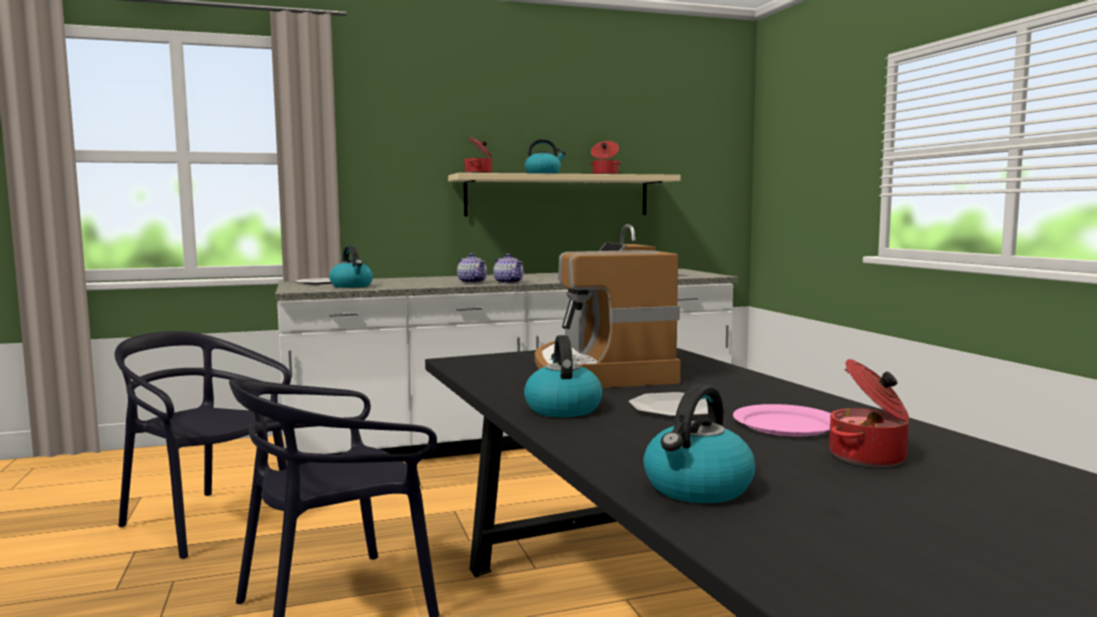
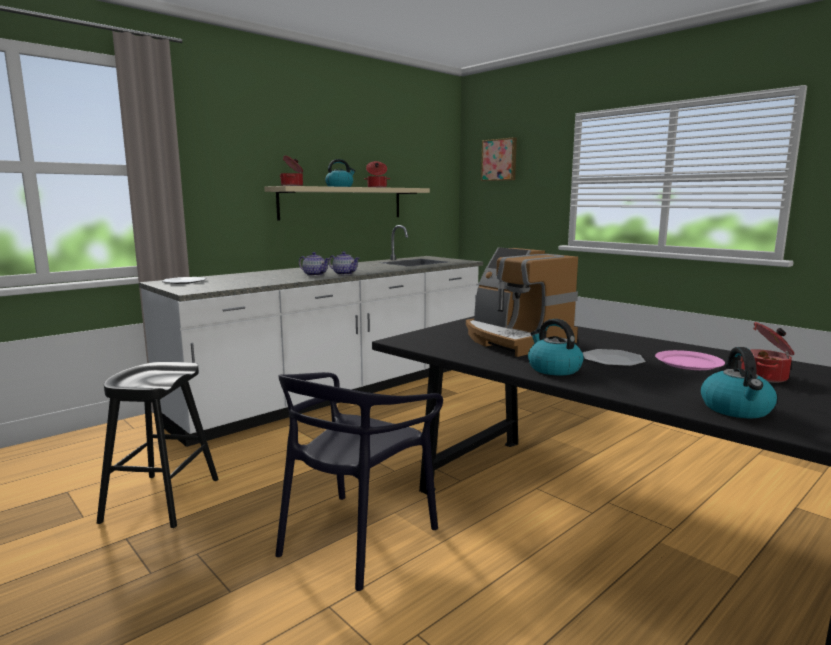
camera: 25 degrees left, 5 degrees up
black chair [115,331,291,559] -> black stool [97,362,218,528]
kettle [329,246,373,288] -> none
none -> picture [481,137,517,181]

